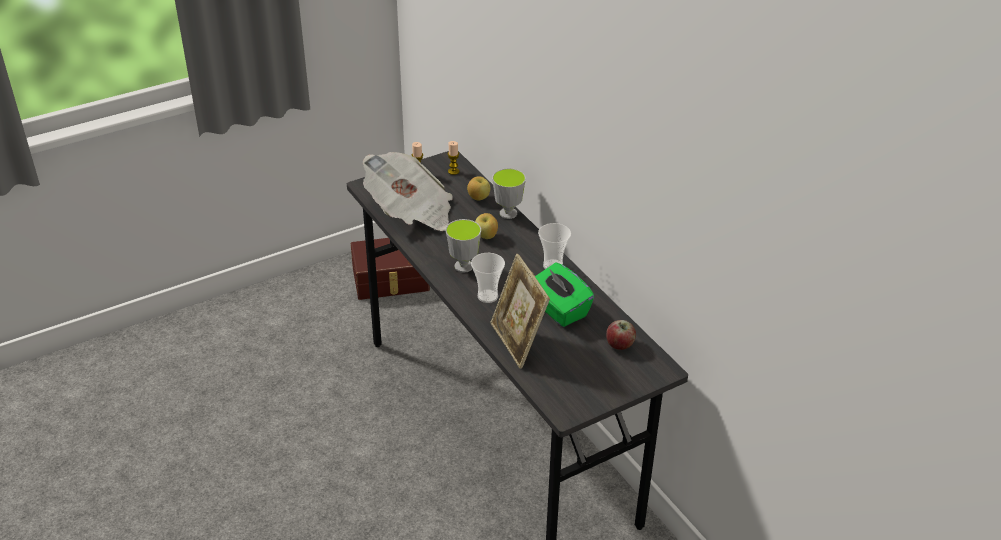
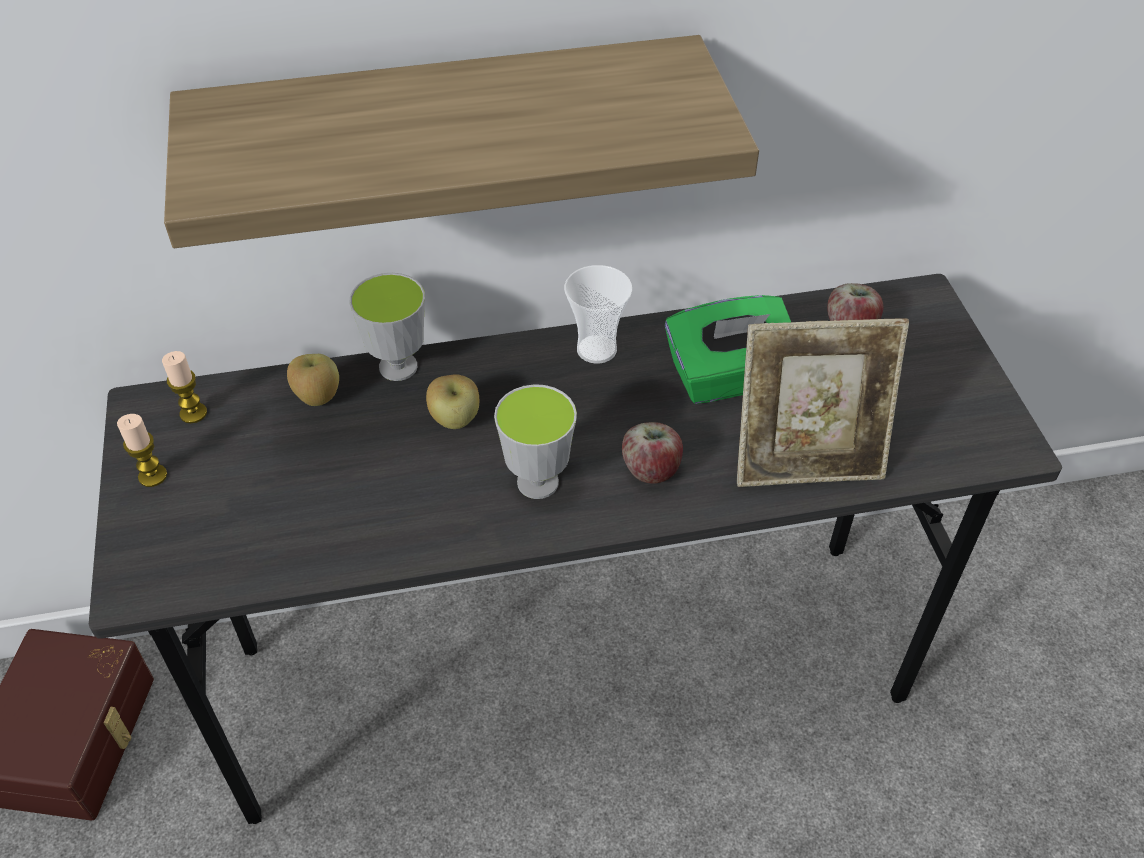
camera: 70 degrees left, 10 degrees up
newspaper [363,152,453,231] -> none
cup [471,253,505,303] -> apple [622,422,683,484]
none -> shelf [164,35,759,248]

